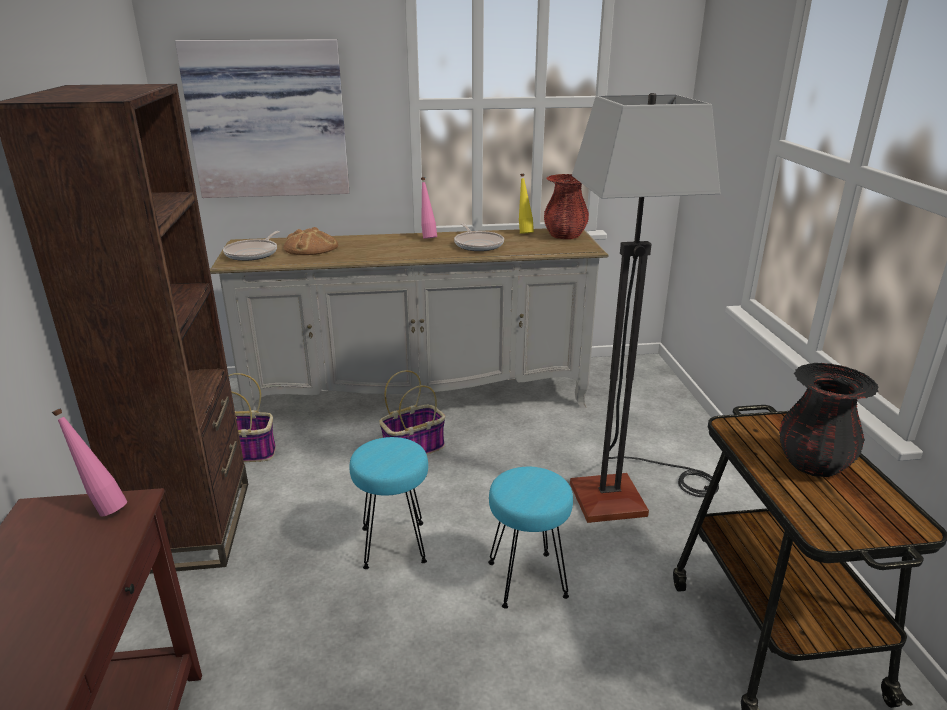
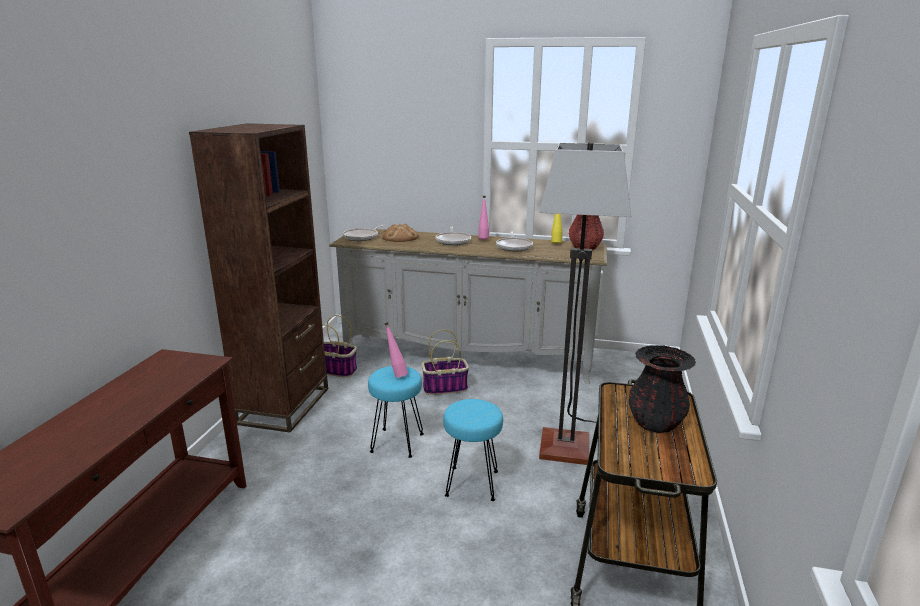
camera: 20 degrees right, 5 degrees down
pink bottle [52,408,127,517] -> pink bottle moved to [384,322,408,378]
picture [175,39,349,198] -> none
none -> frying pan [436,226,471,245]

